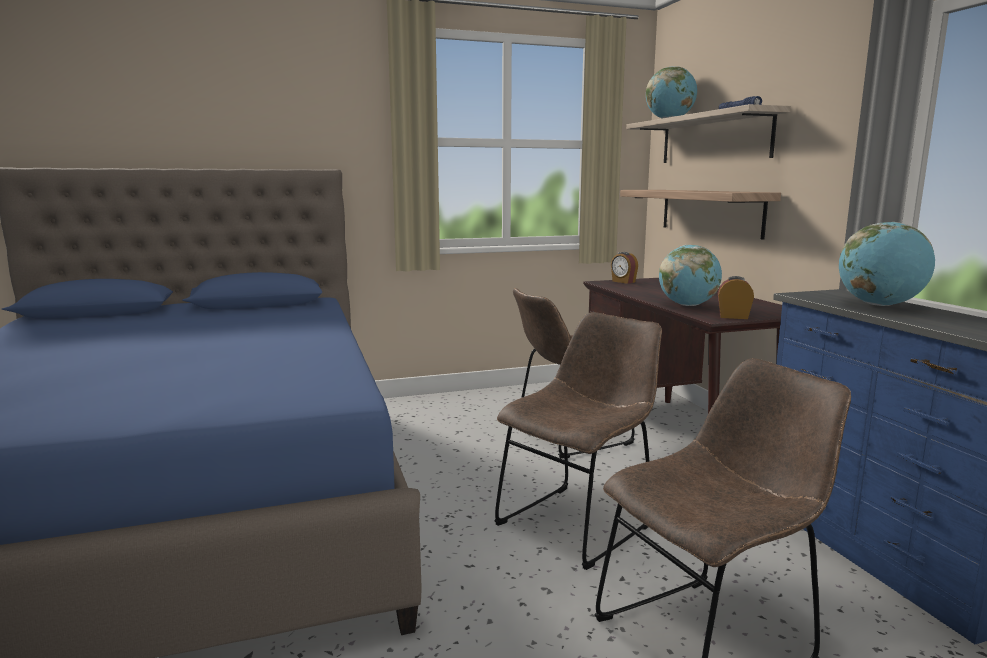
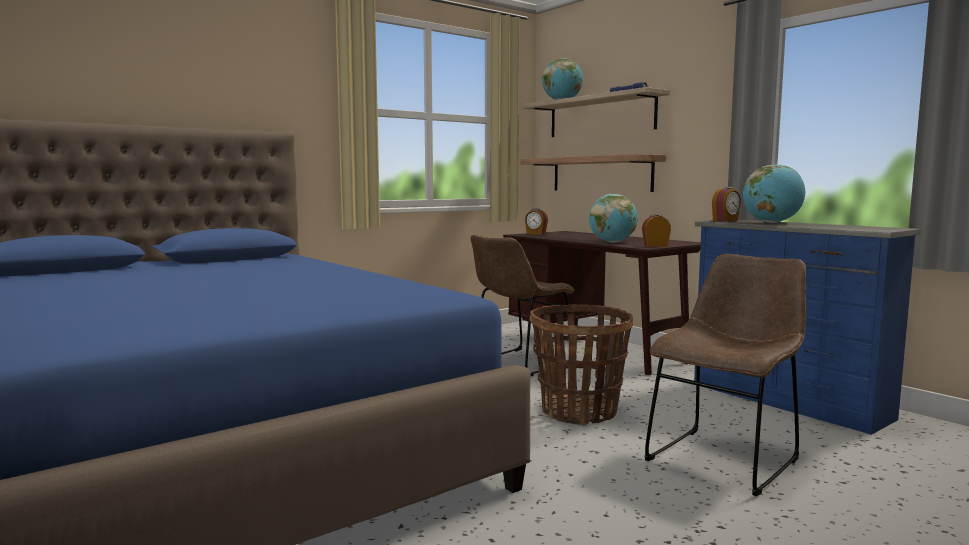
camera: 20 degrees left, 5 degrees down
brown chair [495,312,662,570] -> basket [529,305,633,426]
none -> alarm clock [712,187,741,222]

